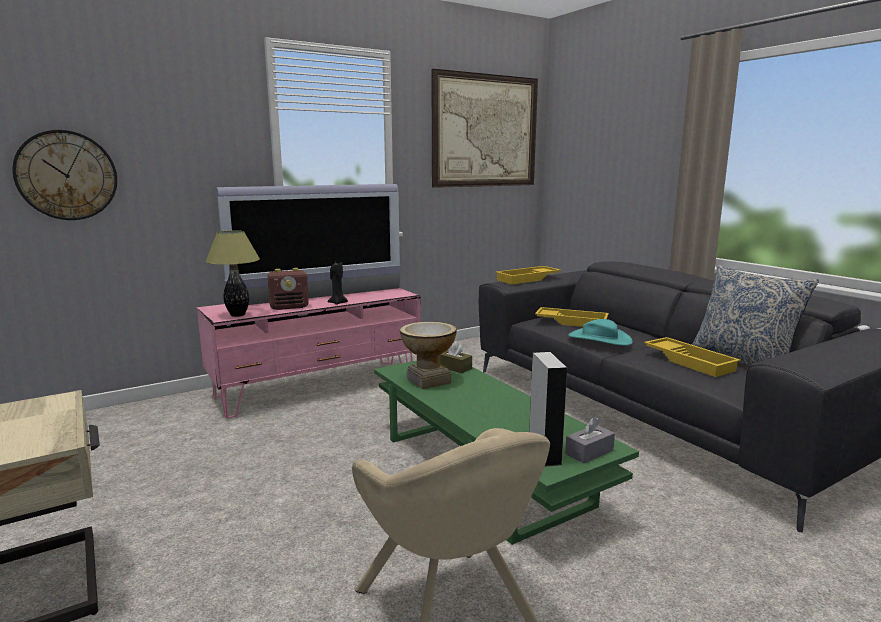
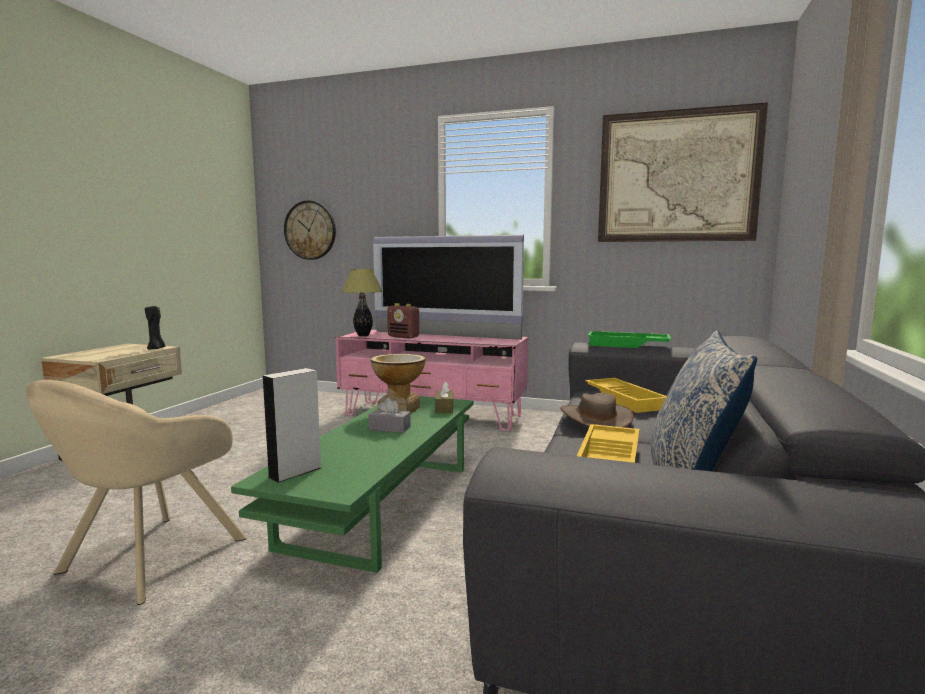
camera: 50 degrees right, 5 degrees down
black candle [327,262,348,305] -> black candle moved to [145,306,165,350]
yellow tray [495,266,561,284] -> green tray [588,331,671,348]
grey tissue box [565,417,615,464] -> grey tissue box moved to [368,398,411,433]
turquoise hat [568,319,633,346] -> brown hat [560,393,634,428]

